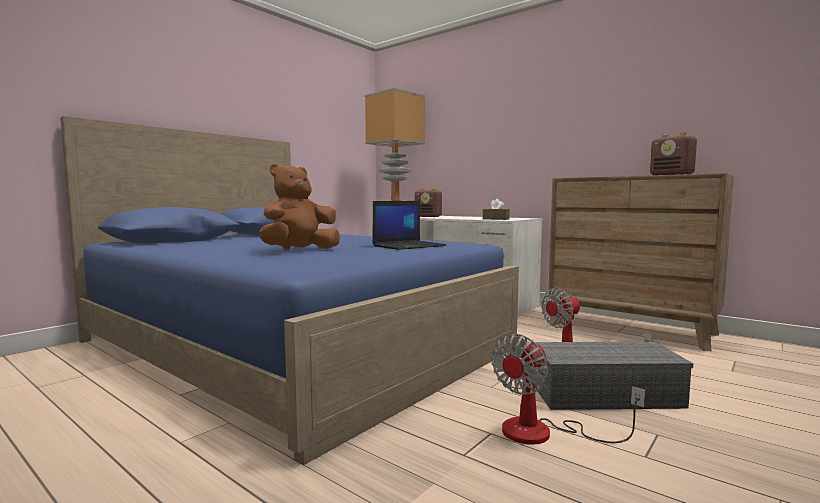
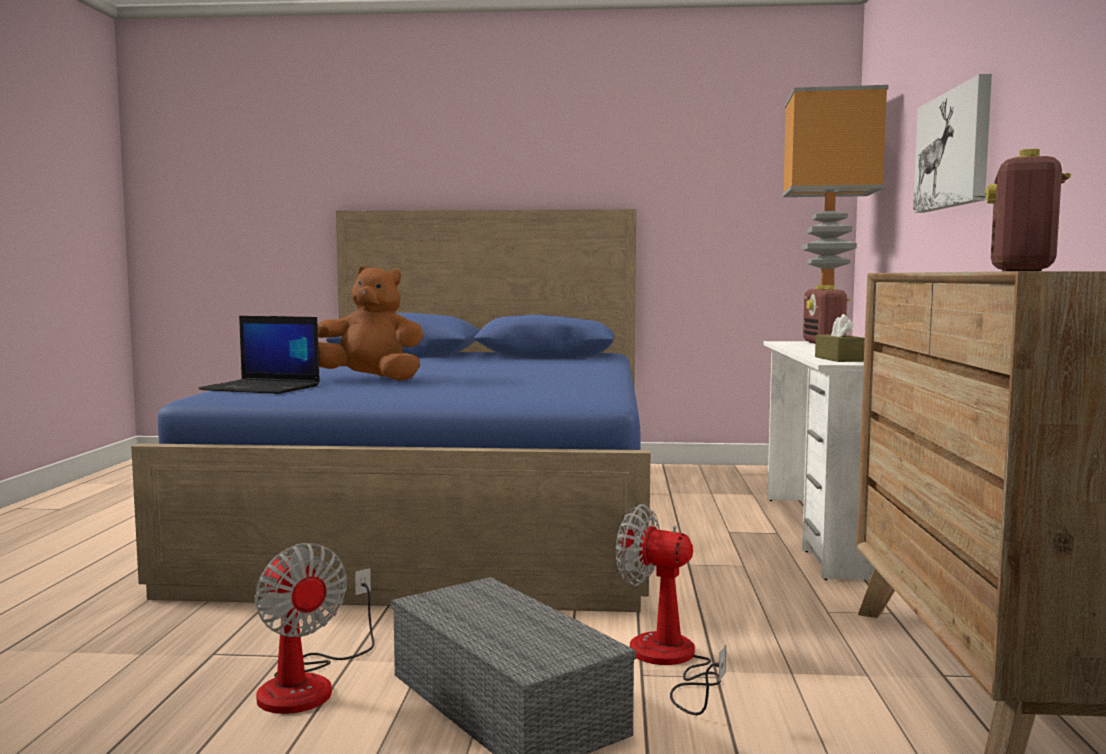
camera: 55 degrees right, 0 degrees up
laptop [373,201,446,250] -> laptop moved to [198,316,320,394]
fan [491,334,645,445] -> fan turned 135 degrees counterclockwise [255,543,374,714]
none -> picture [913,74,992,213]

